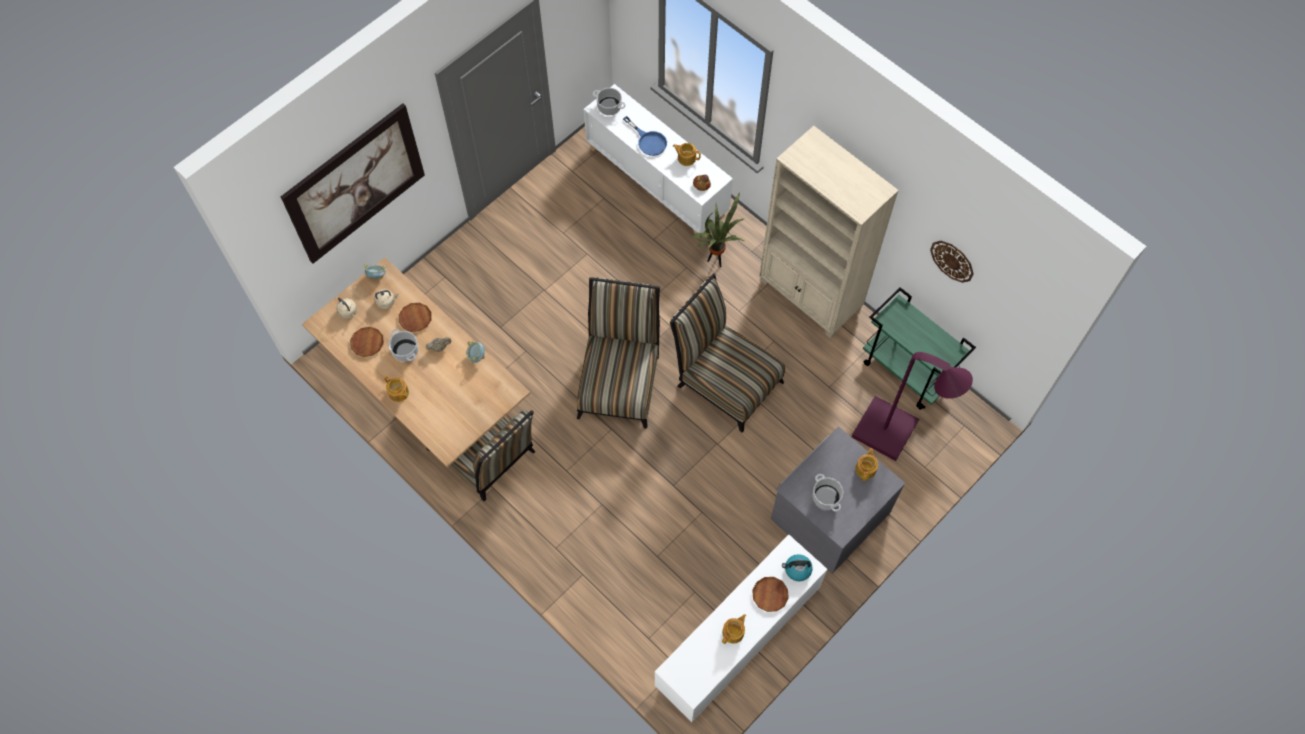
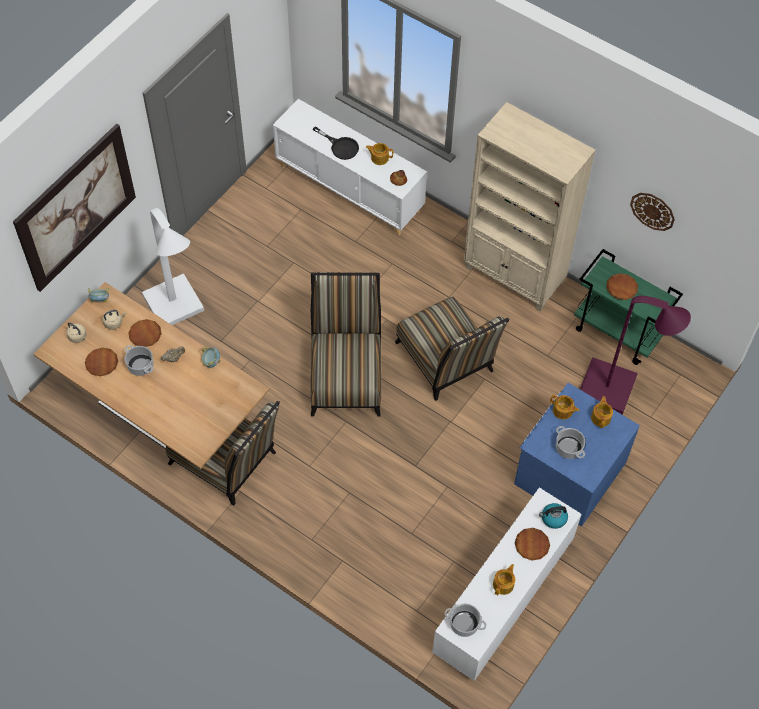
camera: 10 degrees left, 5 degrees down
teapot [384,376,409,402] -> teapot moved to [550,395,579,419]
cooking pot [593,88,625,115] -> cooking pot moved to [445,604,486,637]
blue frying pan [623,116,667,156] -> black frying pan [313,126,359,160]
chair [670,273,785,433] -> chair turned 150 degrees counterclockwise [395,296,510,401]
potted plant [692,192,744,267] -> none
grey dresser [771,426,905,574] -> blue dresser [514,383,640,526]
none -> white floor lamp [142,208,204,325]
none -> brown plate [606,273,638,300]

